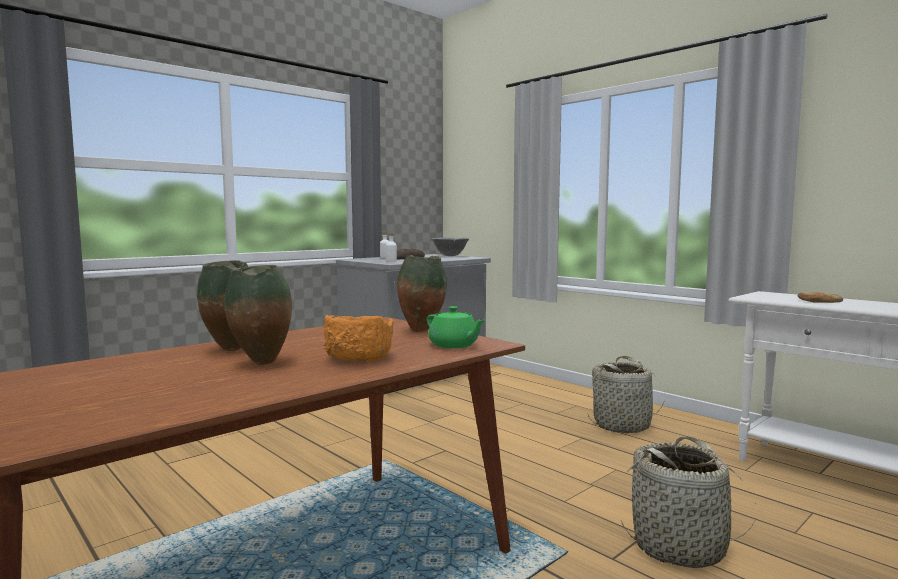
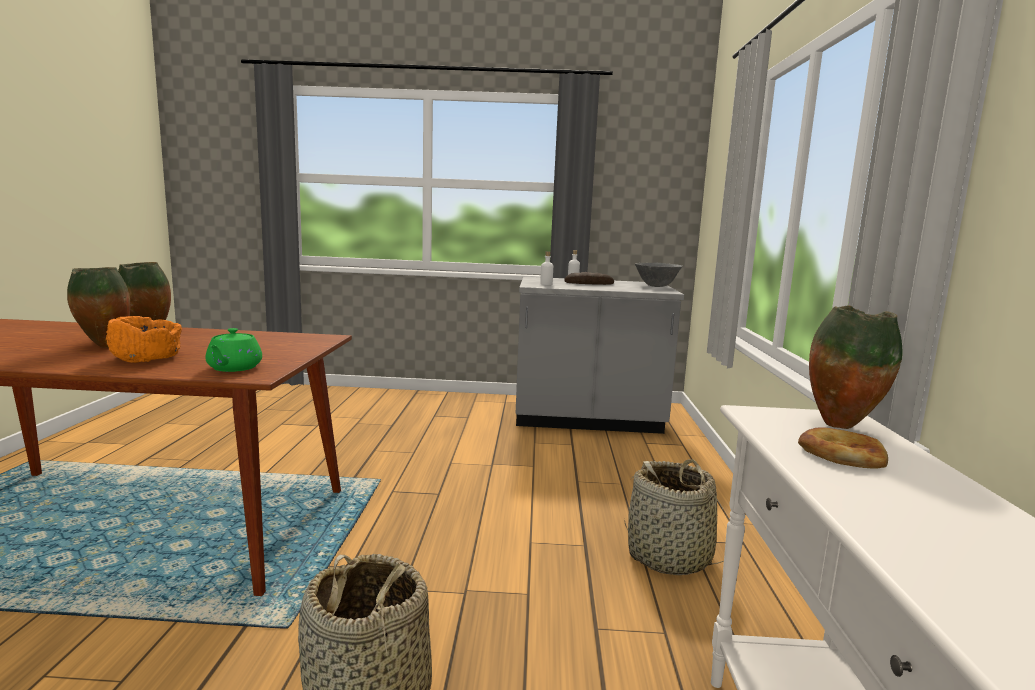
camera: 45 degrees right, 5 degrees up
vase [397,255,447,332] -> vase moved to [809,306,903,429]

